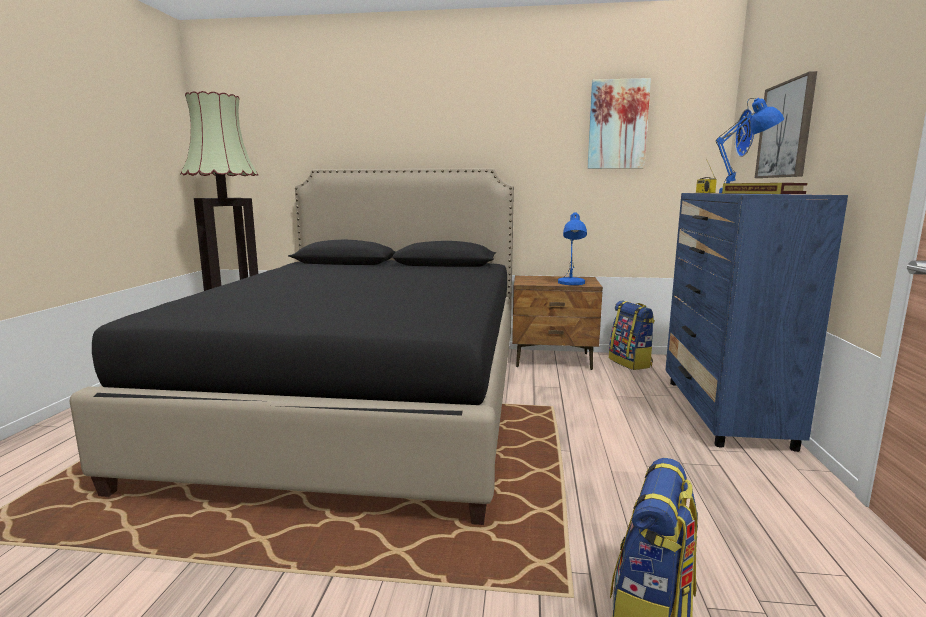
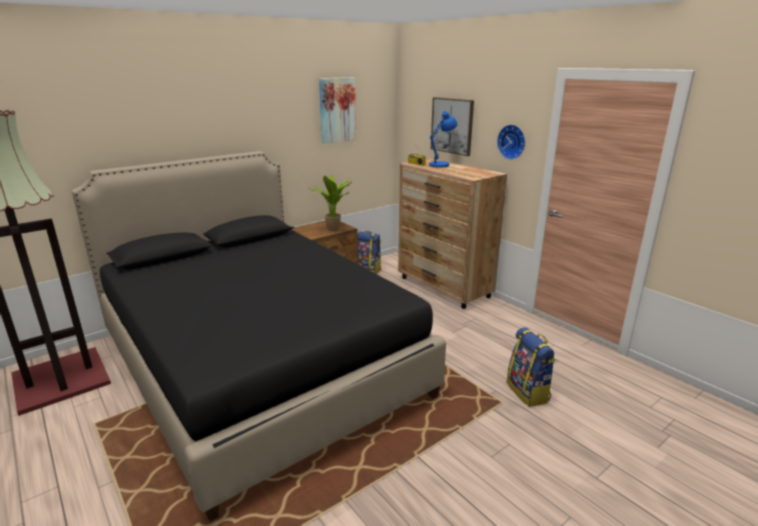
camera: 45 degrees left, 10 degrees up
blue table lamp [558,212,587,285] -> potted plant [309,174,352,231]
blue dresser [665,193,848,452] -> brown dresser [398,158,507,309]
book [722,183,808,194] -> none
wall clock [735,108,754,157] -> wall clock moved to [497,124,525,160]

